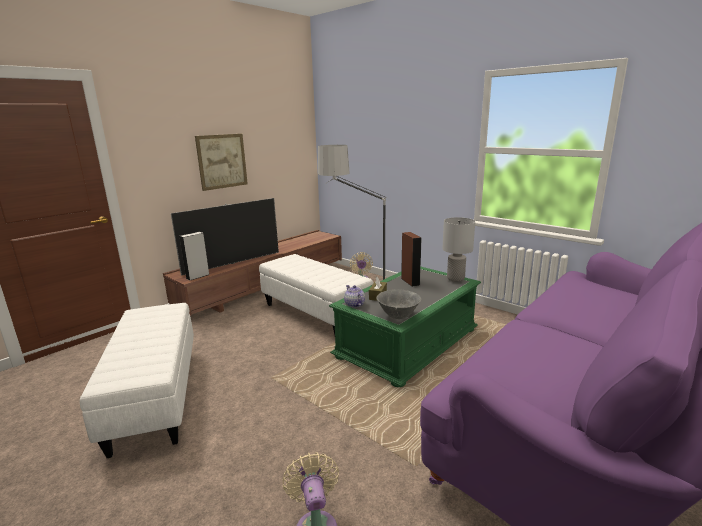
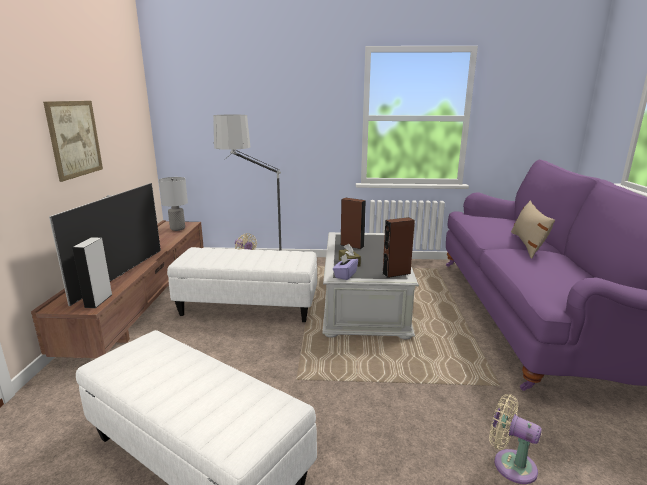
camera: 40 degrees left, 0 degrees up
green coffee table [329,267,481,387] -> white coffee table [322,232,419,339]
teapot [344,285,365,308] -> purple tissue box [333,254,358,280]
grey bowl [376,289,421,319] -> brown speaker [383,217,415,278]
grey table lamp [442,217,475,282] -> grey table lamp moved to [159,177,188,231]
none -> beige pillow [511,200,555,259]

